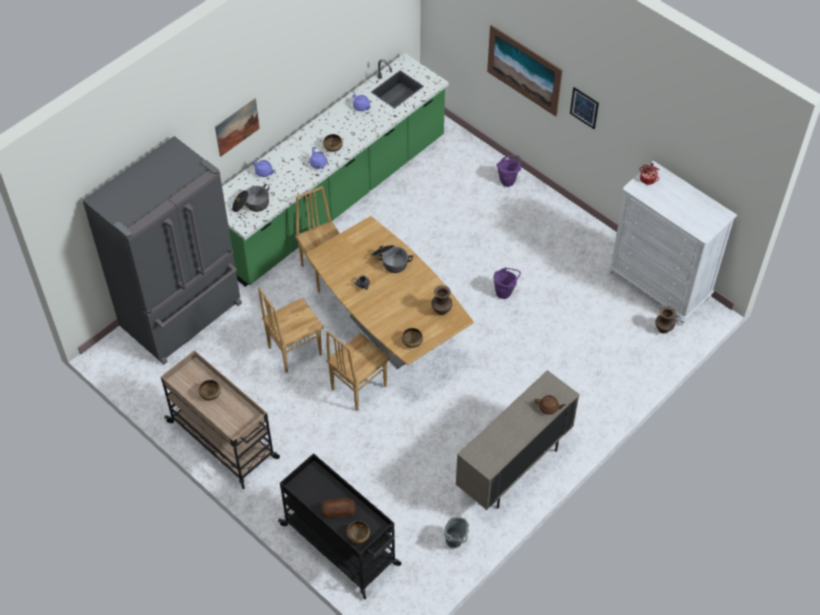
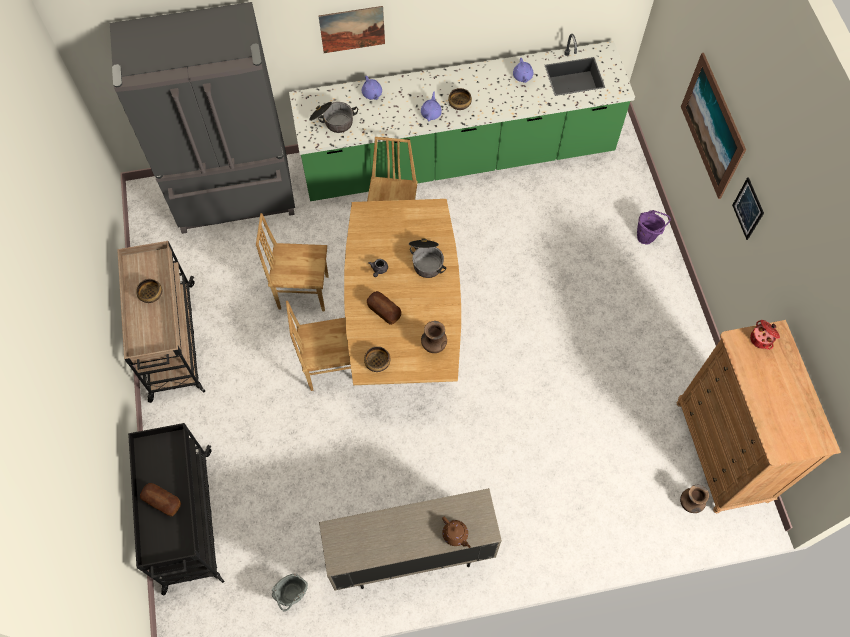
camera: 35 degrees right, 10 degrees up
bowl [346,521,370,544] -> none
purple bucket [494,268,521,299] -> none
white dresser [609,161,737,325] -> brown dresser [677,320,841,513]
none -> bread [367,291,401,325]

